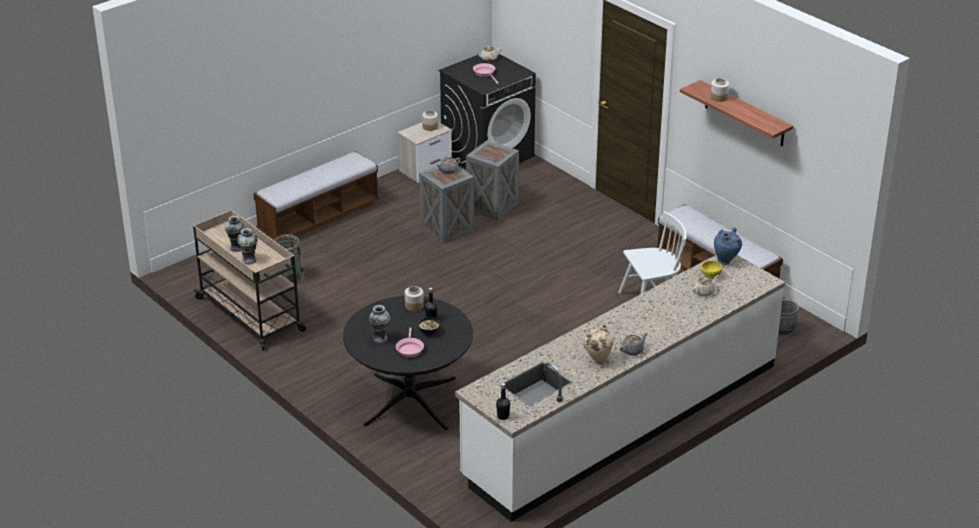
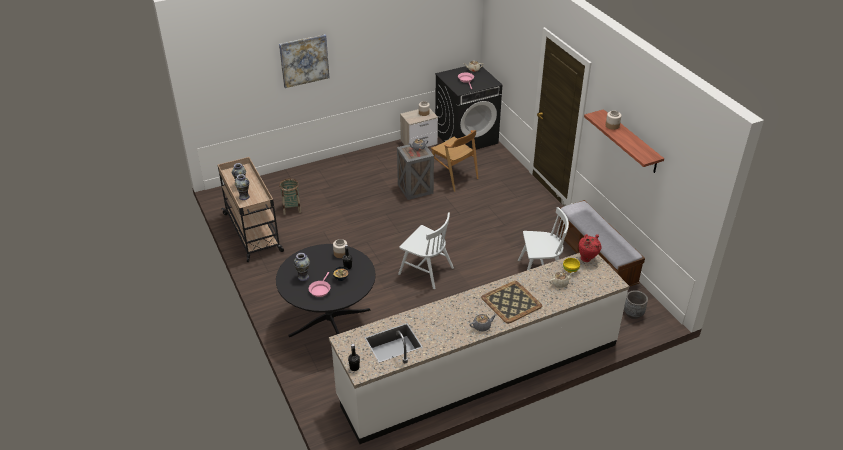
camera: 15 degrees right, 5 degrees up
bench [253,151,379,240] -> none
crate [466,140,519,220] -> brown chair [431,130,478,192]
beige vase [583,325,614,364] -> none
blue vase [714,227,742,265] -> red vase [579,234,602,262]
none -> picture [279,34,329,88]
none -> white chair [398,212,454,289]
none -> tray [481,281,542,324]

